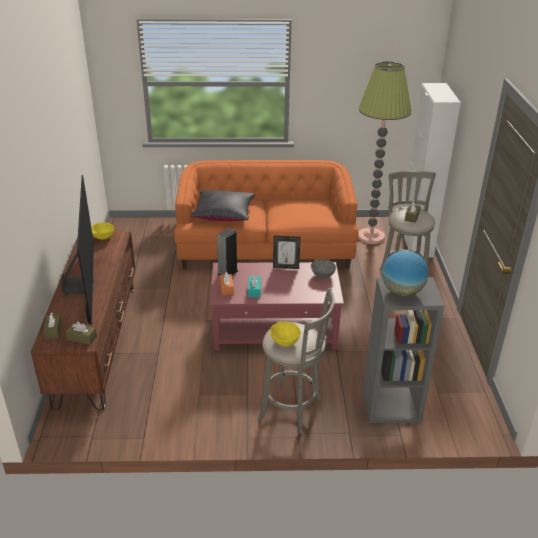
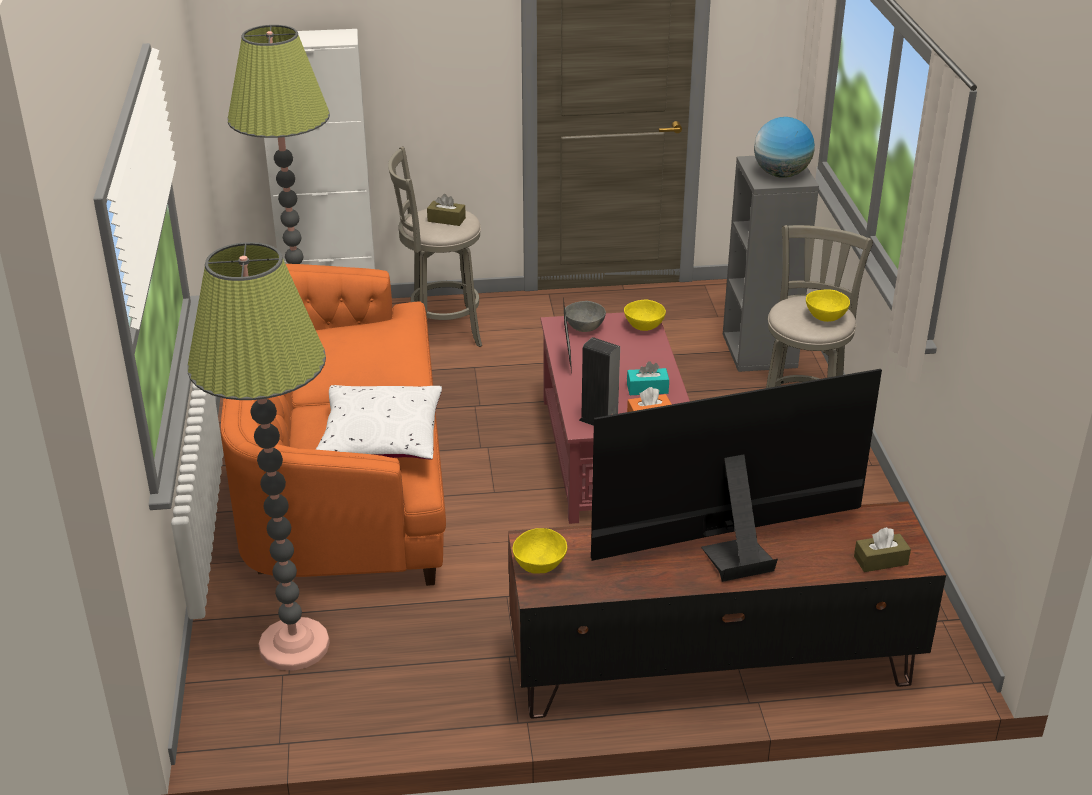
camera: 95 degrees left, 0 degrees up
brown tissue box [66,322,97,345] -> none
black pillow [190,190,255,221] -> white pillow [316,385,442,459]
none -> floor lamp [187,242,330,671]
none -> yellow bowl [624,300,666,331]

